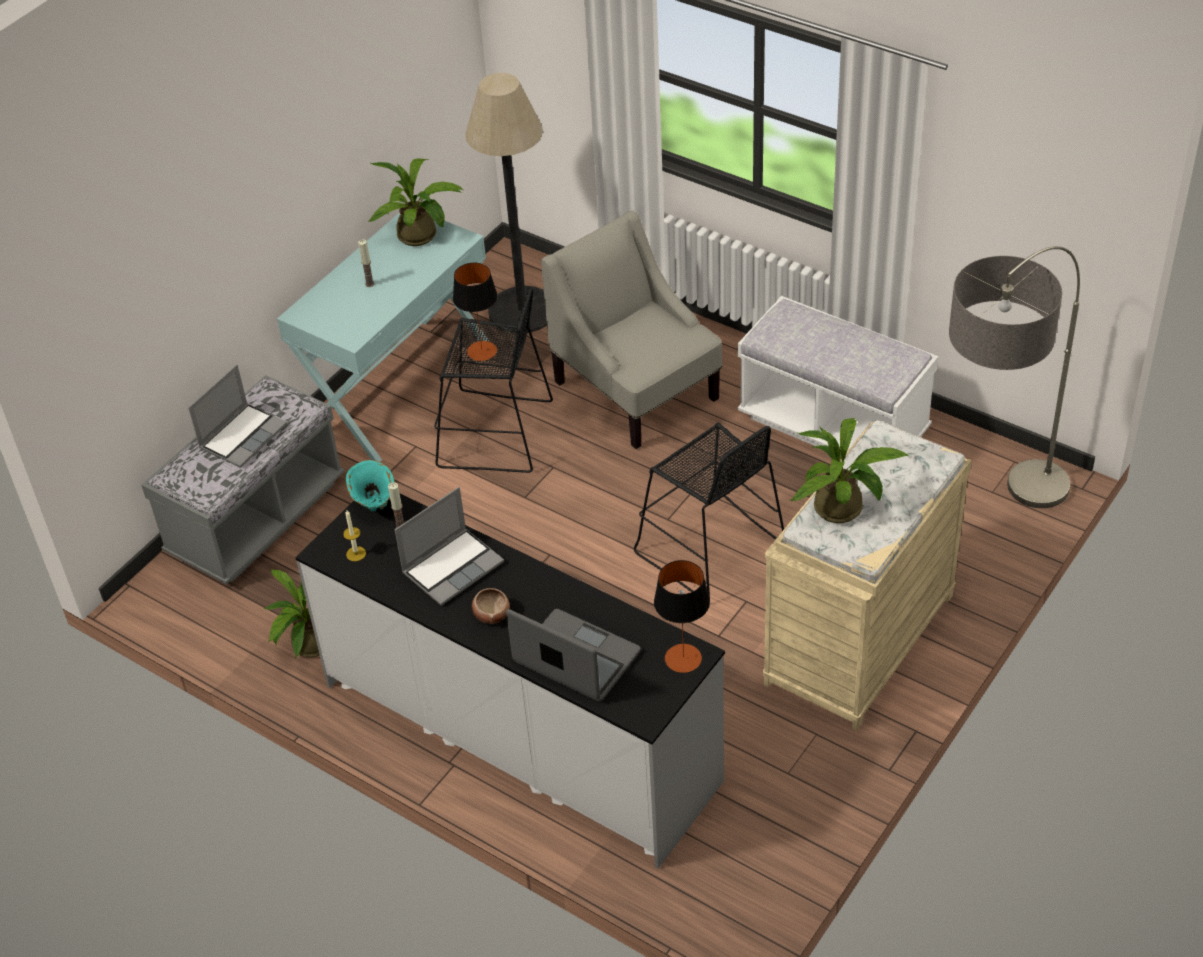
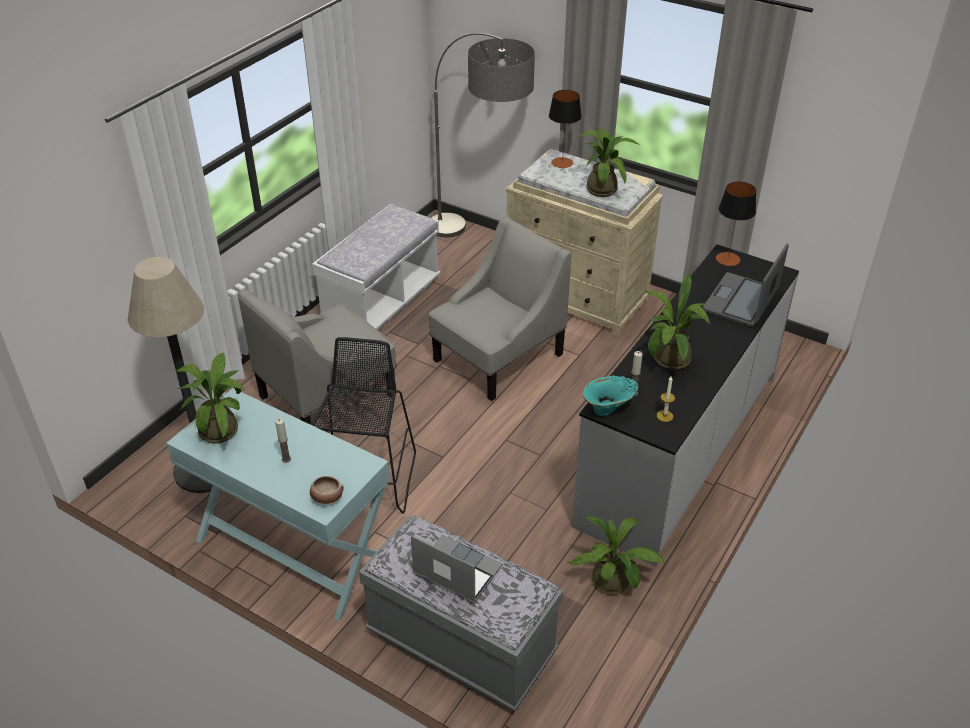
camera: 95 degrees left, 5 degrees down
laptop [395,487,504,606] -> potted plant [646,273,710,370]
table lamp [453,263,498,361] -> table lamp moved to [549,90,582,168]
bowl [472,588,510,624] -> bowl moved to [310,476,344,504]
black stool [634,422,784,598] -> grey armchair [429,216,571,401]

